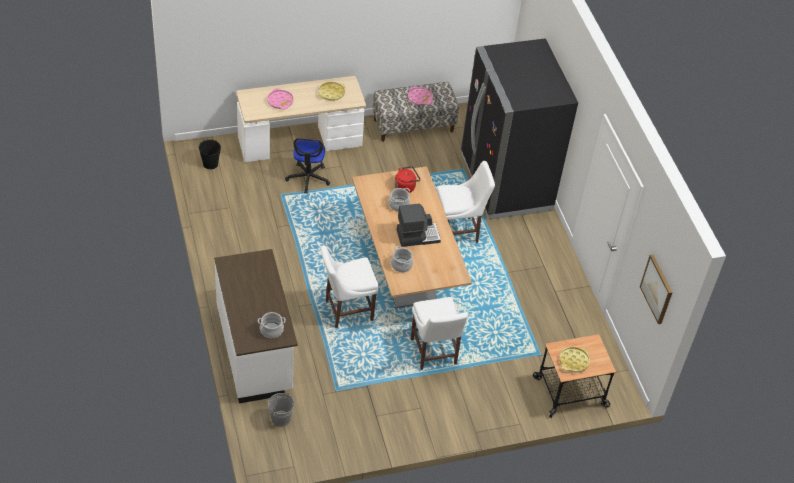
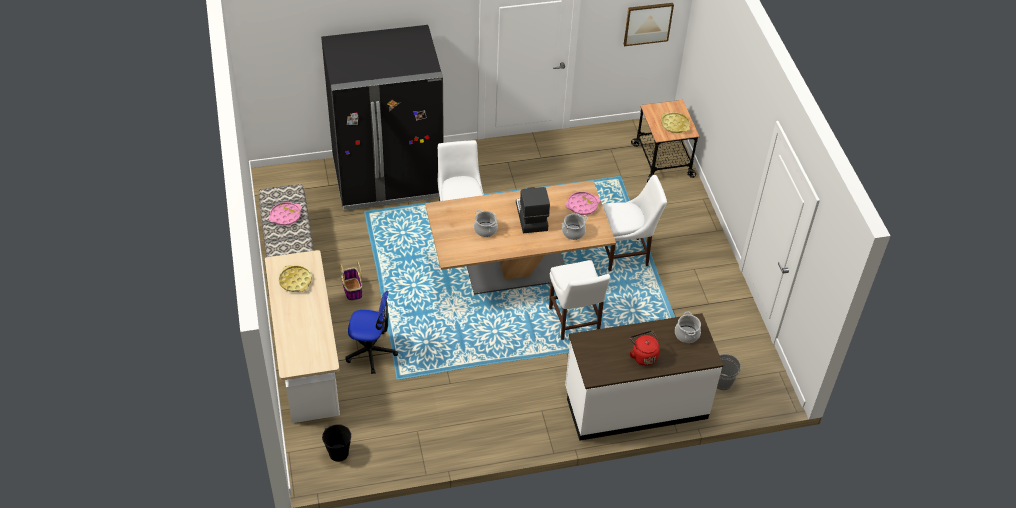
camera: 85 degrees left, 0 degrees up
pink tray [267,88,294,110] -> pink tray moved to [565,191,600,215]
red kettle [395,166,420,193] -> red kettle moved to [629,331,660,366]
none -> basket [340,261,363,301]

